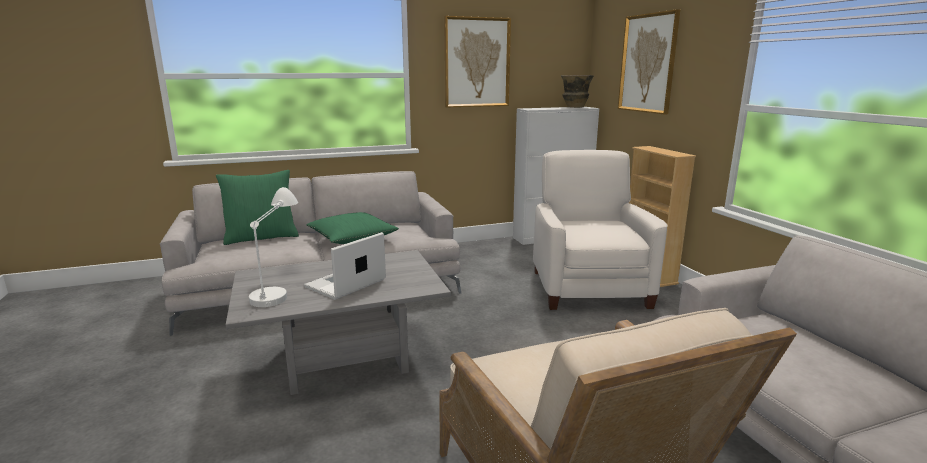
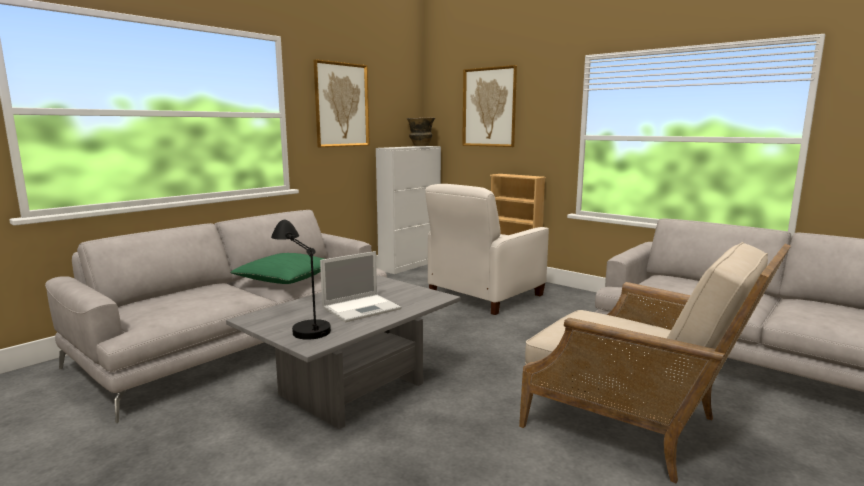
camera: 30 degrees left, 5 degrees down
green pillow [216,170,299,245] -> none
white table lamp [249,187,298,307] -> black table lamp [271,220,331,340]
laptop [304,232,386,300] -> laptop turned 135 degrees counterclockwise [320,251,401,323]
white armchair [533,150,668,310] -> white armchair turned 105 degrees counterclockwise [425,184,549,315]

